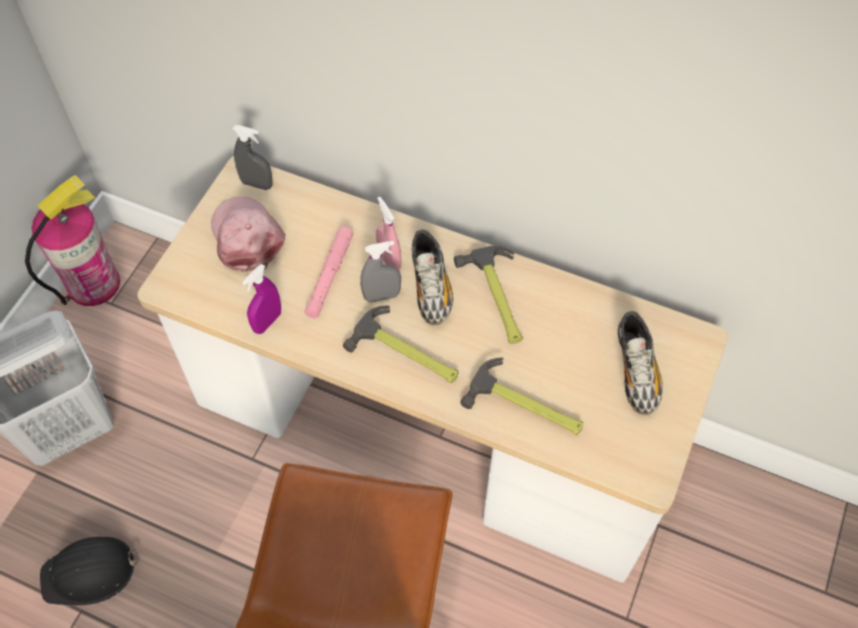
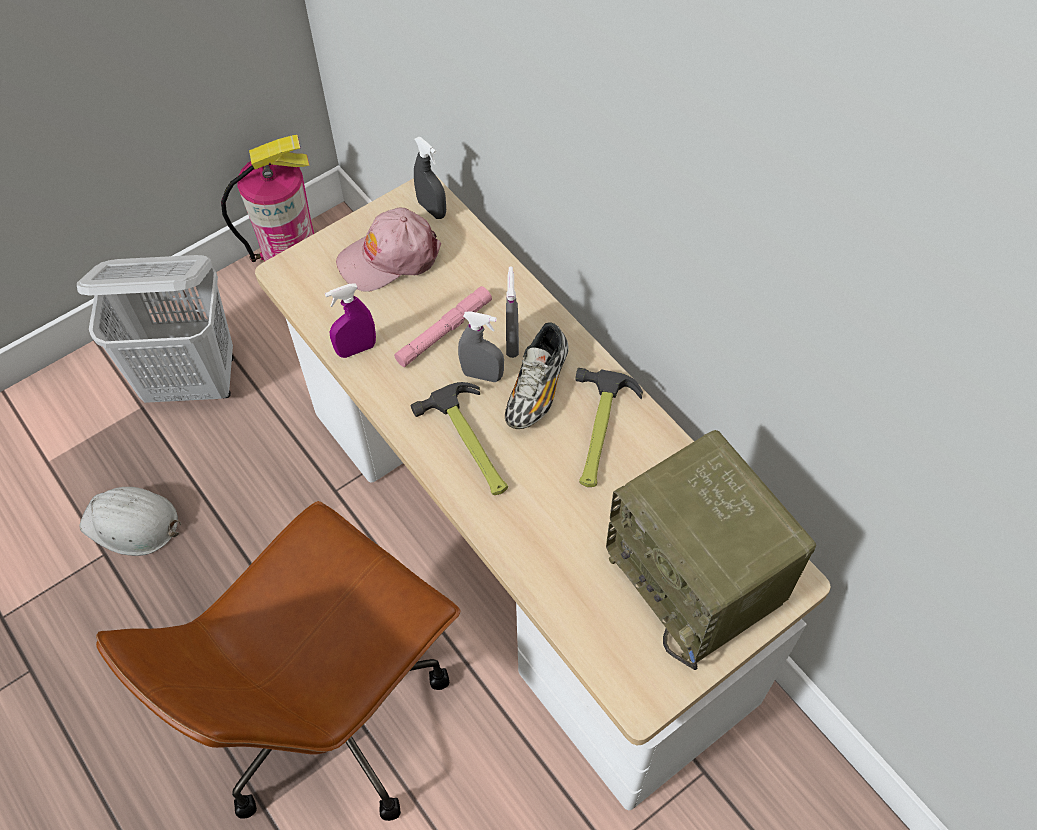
camera: 30 degrees right, 0 degrees up
black hard hat [40,537,139,606] -> white hard hat [79,487,181,556]
pink cap [211,196,286,272] -> pink cap turned 120 degrees counterclockwise [336,208,441,292]
pink spray bottle [376,197,401,271] -> grey spray bottle [506,267,519,358]
hammer [460,358,583,435] -> none
shoe [618,311,663,415] -> radio [606,430,816,670]

